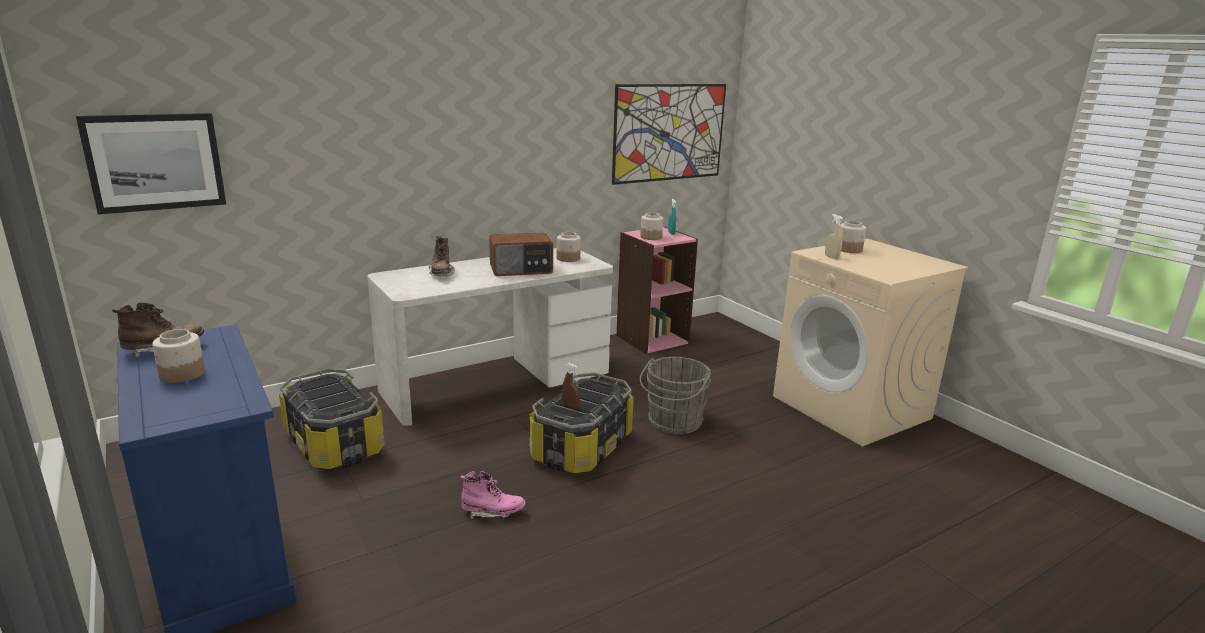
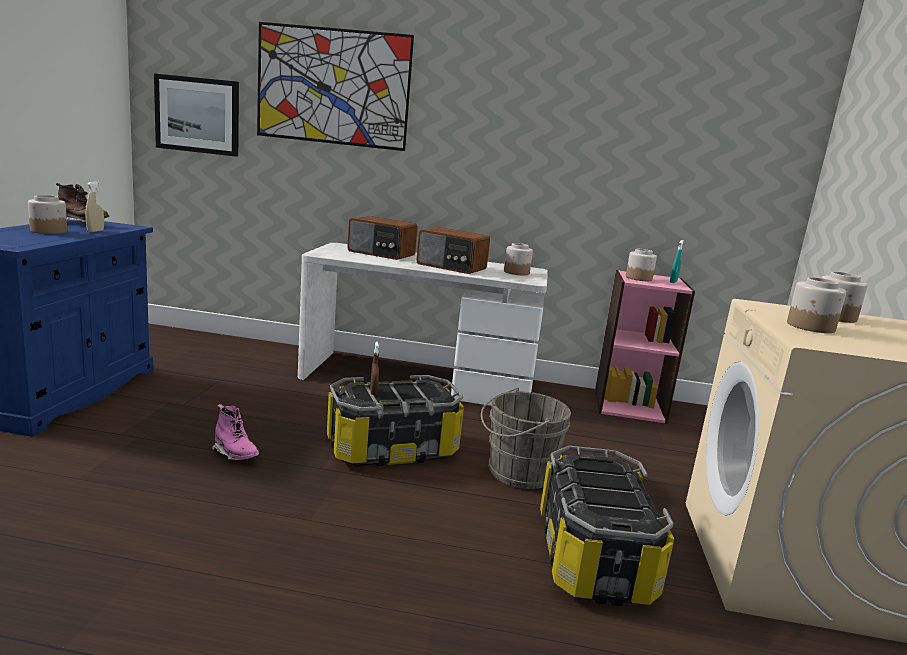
camera: 40 degrees right, 5 degrees down
storage box [279,369,385,470] -> storage box moved to [540,446,674,606]
brown boot [429,236,455,276] -> radio [347,216,417,260]
picture [612,84,726,185] -> picture moved to [257,22,414,151]
beige spray bottle [825,214,843,259] -> beige spray bottle moved to [85,181,104,232]
none -> jar [787,277,846,333]

